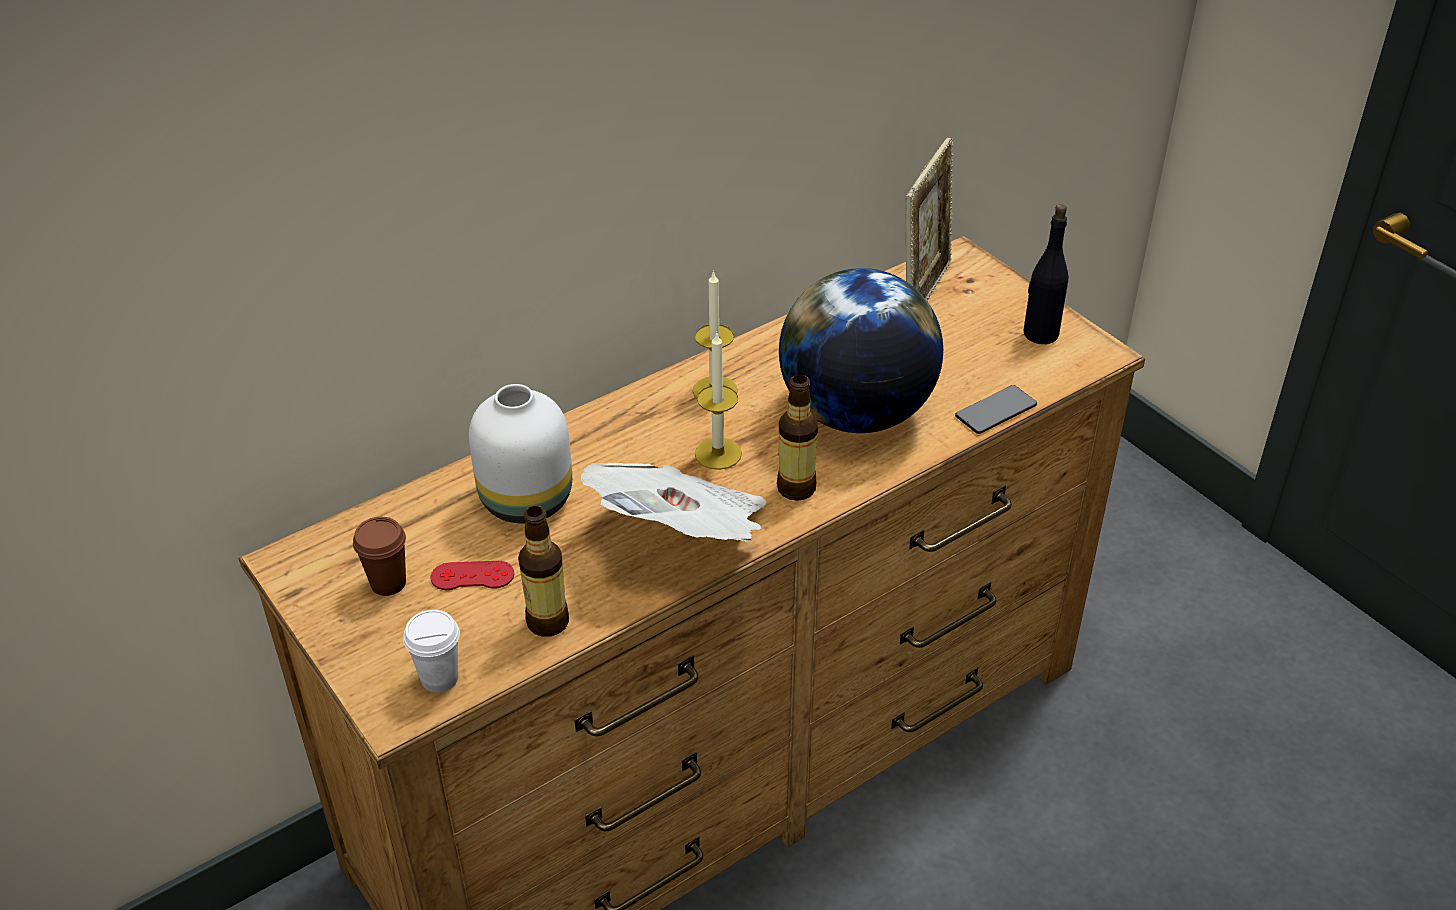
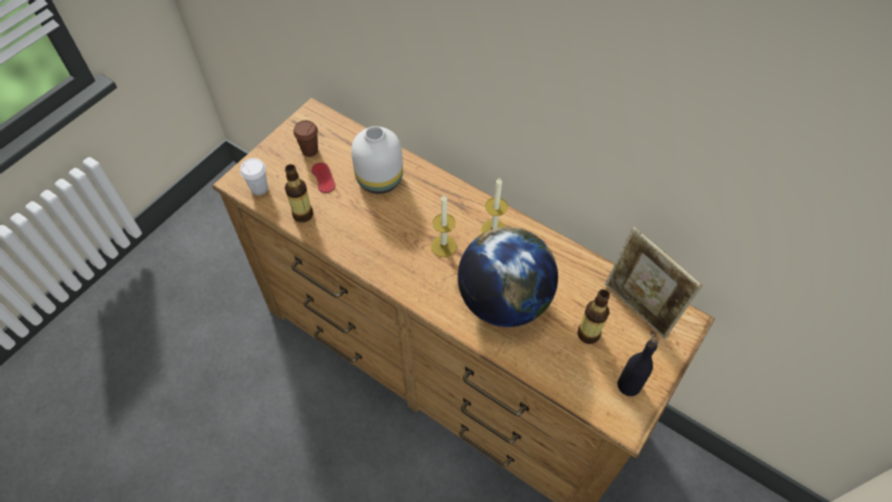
camera: 70 degrees right, 15 degrees up
newspaper [581,463,766,542] -> none
bottle [777,375,818,501] -> bottle moved to [577,289,610,344]
picture frame [905,136,954,301] -> picture frame turned 45 degrees clockwise [605,227,703,339]
phone [955,385,1037,434] -> none

